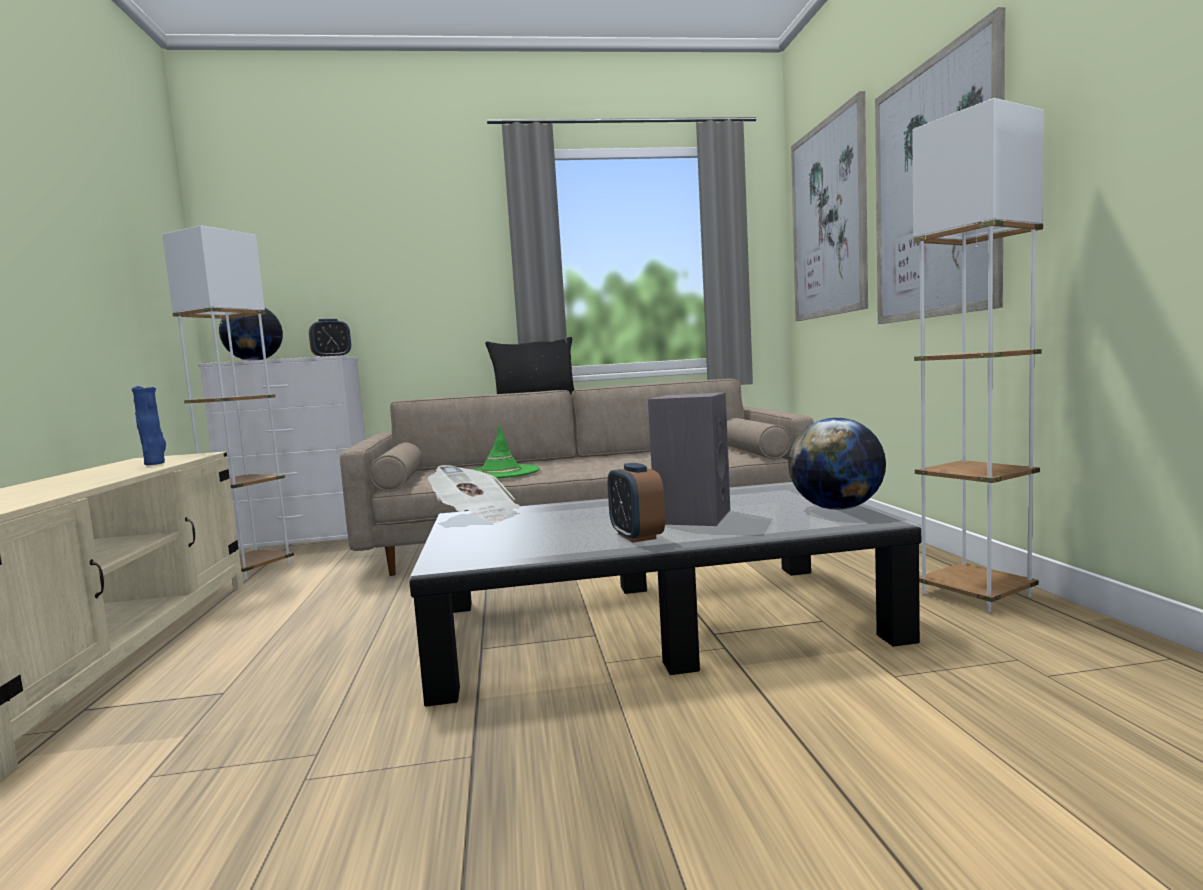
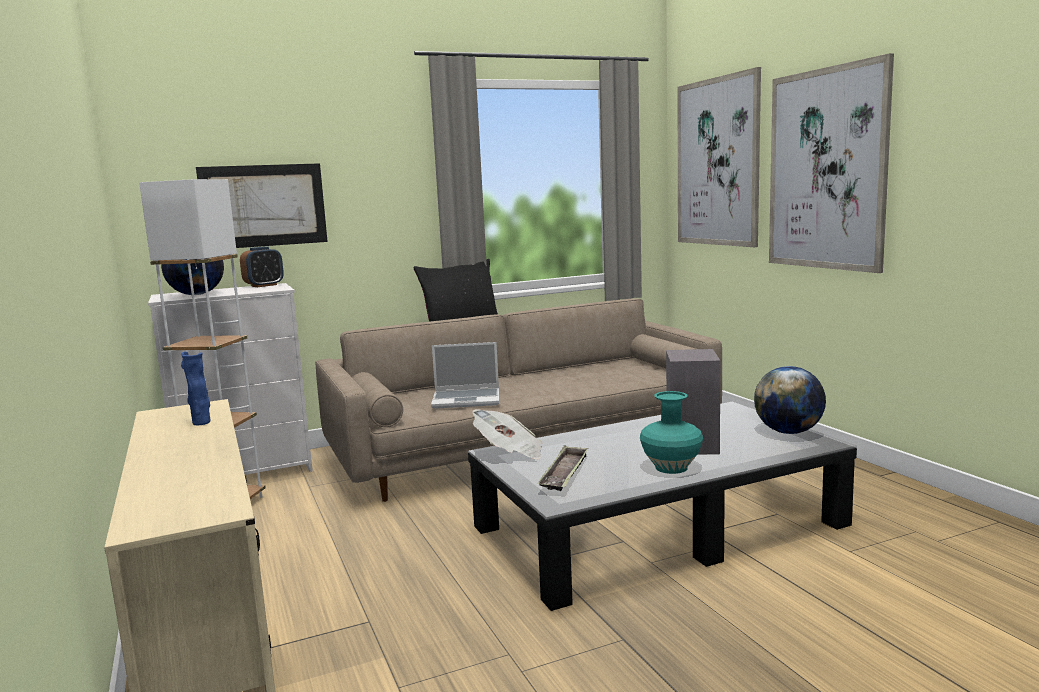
camera: 15 degrees left, 5 degrees up
green hat [472,425,540,479] -> laptop [431,342,499,409]
alarm clock [608,463,665,543] -> turquoise vase [640,391,703,474]
white floor lamp [912,98,1044,613] -> none
none -> picture [196,163,328,248]
none -> tray [538,445,588,491]

